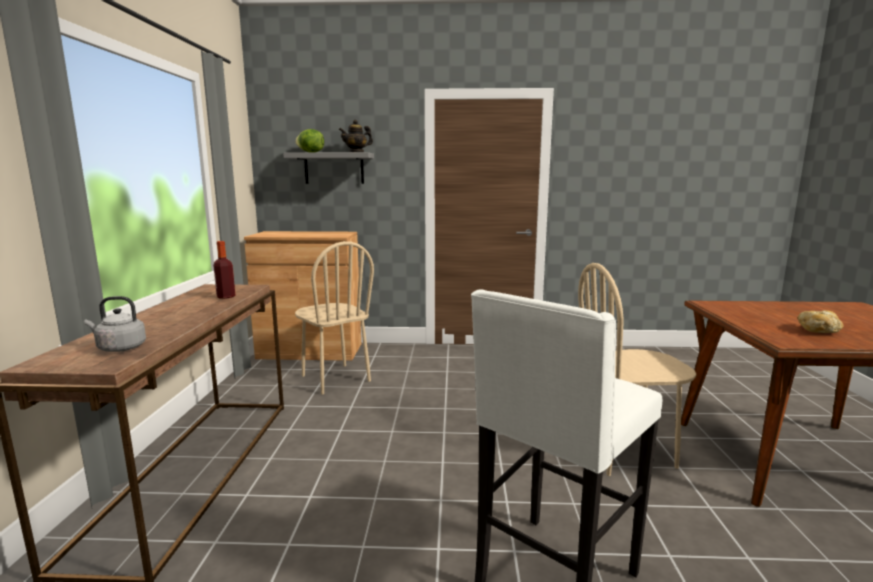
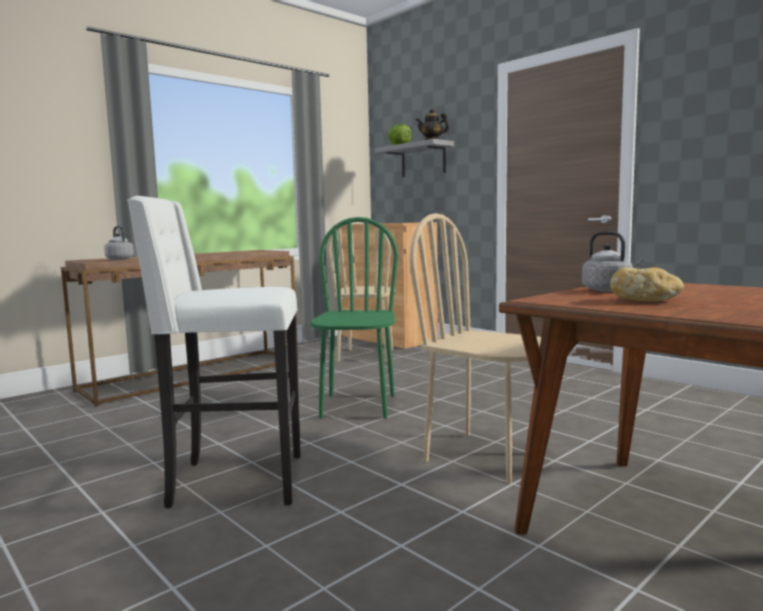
camera: 45 degrees right, 5 degrees down
bottle [213,241,235,299] -> none
none -> green chair [310,217,398,419]
none -> grey kettle [582,231,643,292]

